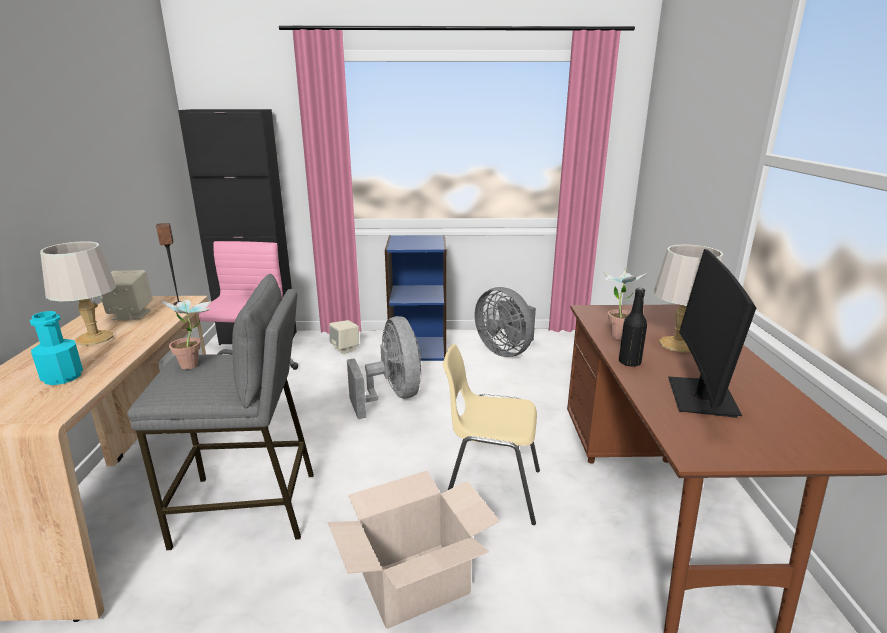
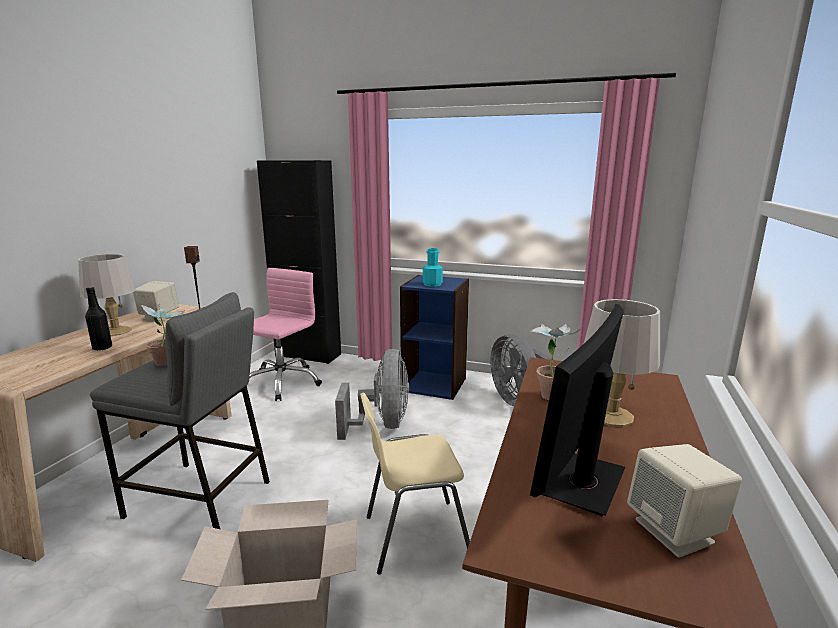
camera: 20 degrees right, 5 degrees down
turquoise bottle [30,311,83,385] -> turquoise bottle moved to [423,248,443,287]
beige speaker [329,320,359,354] -> beige speaker moved to [627,444,742,558]
beige chair [443,344,540,525] -> beige chair turned 45 degrees counterclockwise [360,393,470,575]
black bottle [619,288,647,367] -> black bottle moved to [85,287,112,351]

